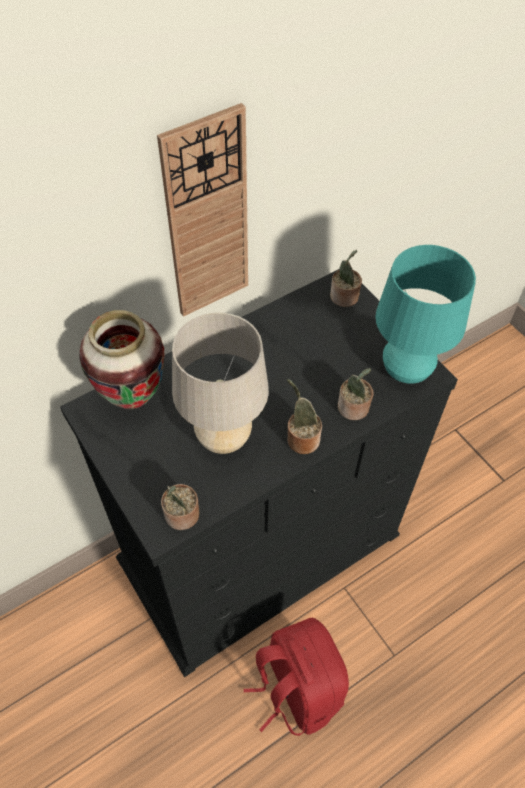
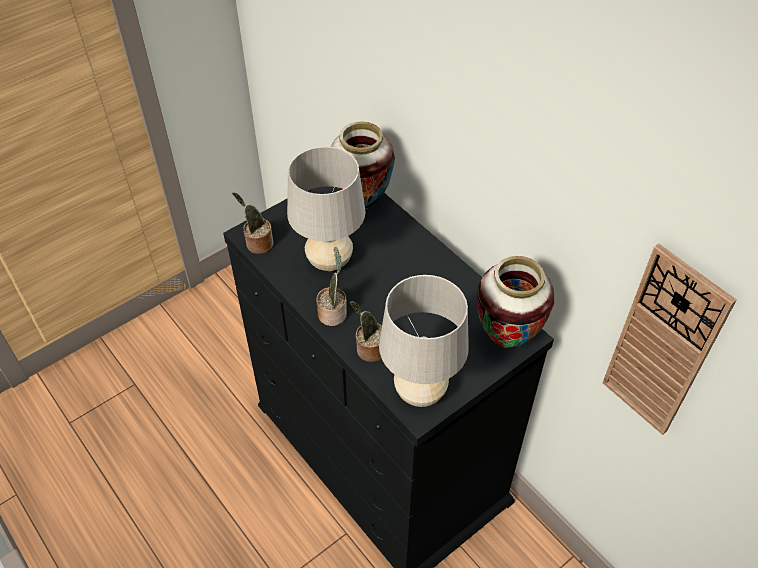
camera: 85 degrees right, 5 degrees down
wall clock [157,103,248,317] -> wall clock moved to [603,243,737,435]
red backpack [243,618,349,736] -> none
potted plant [330,250,362,307] -> vase [477,256,554,349]
turquoise table lamp [375,245,476,384] -> beige table lamp [379,275,469,407]

